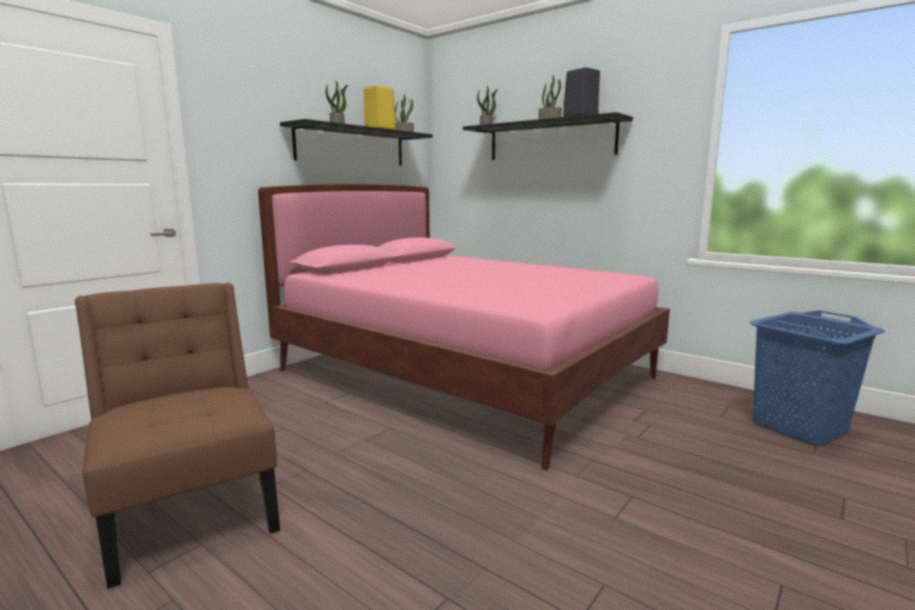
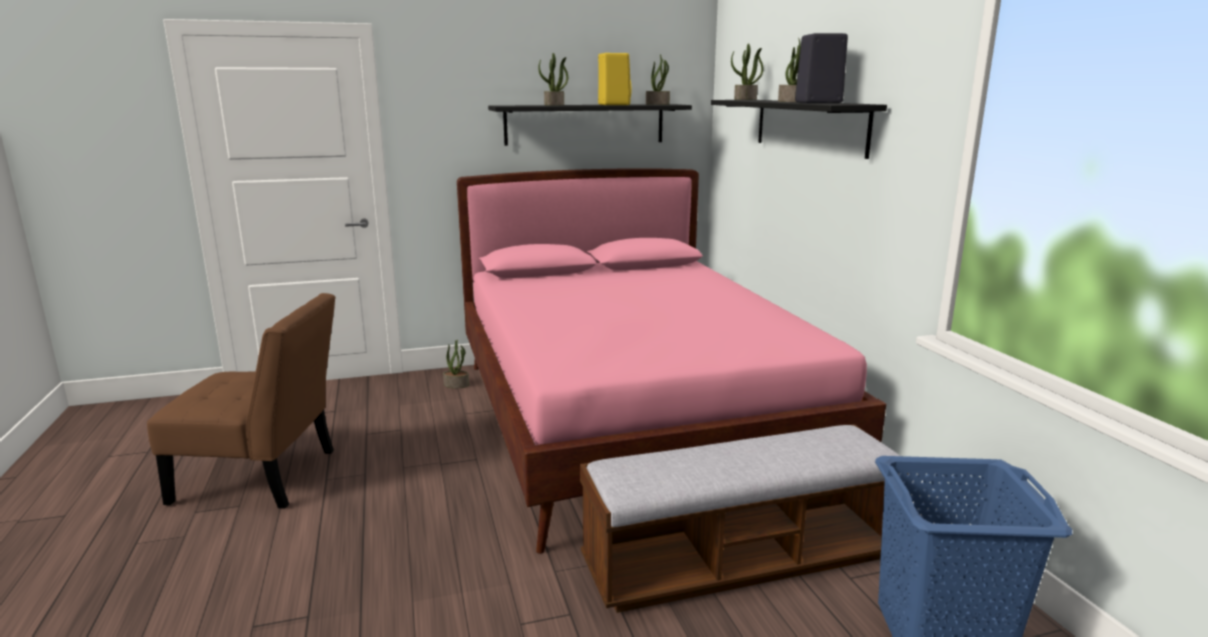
camera: 35 degrees right, 5 degrees up
brown chair [75,282,280,589] -> brown chair turned 90 degrees clockwise [147,293,336,508]
none -> potted plant [443,340,469,388]
none -> bench [580,424,909,613]

